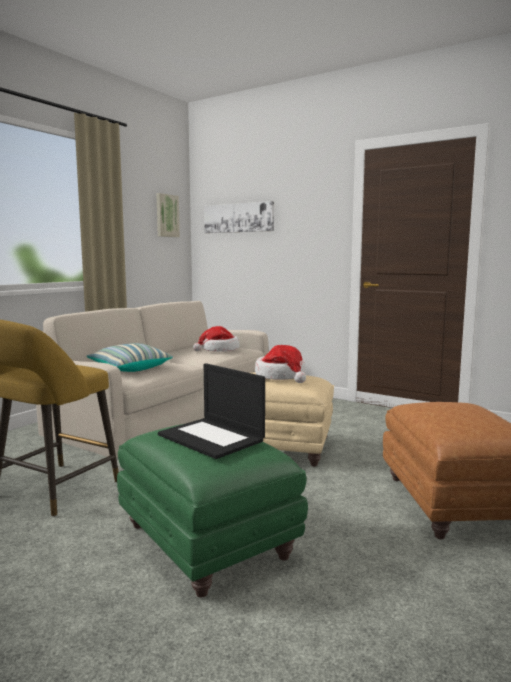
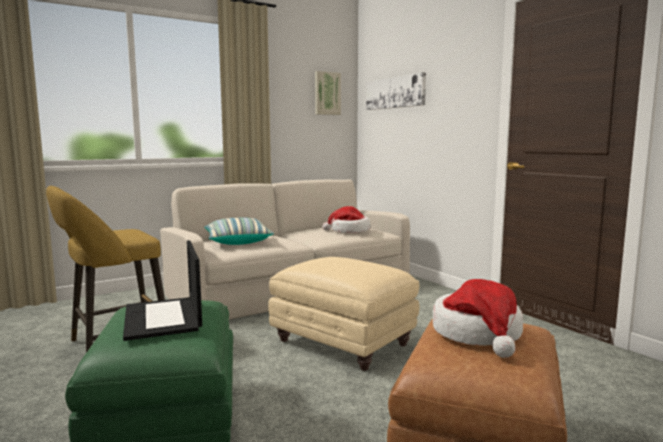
camera: 25 degrees right, 0 degrees up
hat [255,345,306,383] -> hat moved to [433,279,523,358]

